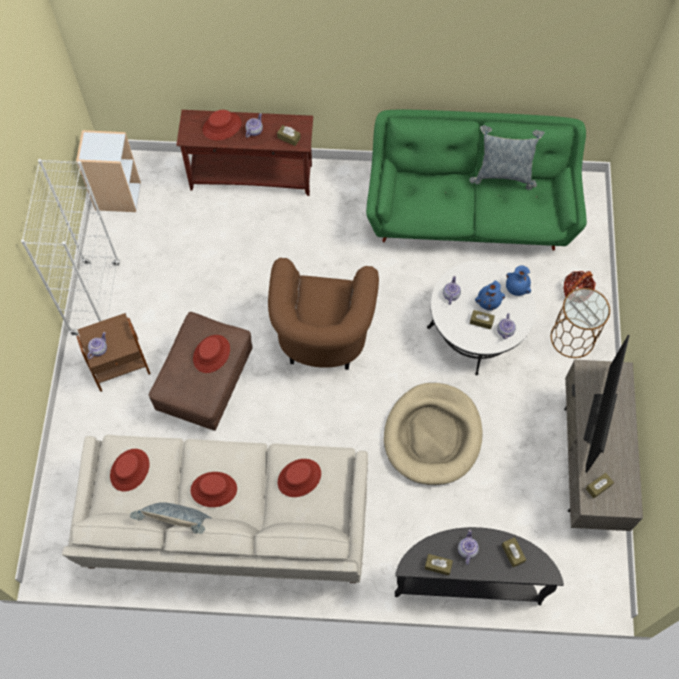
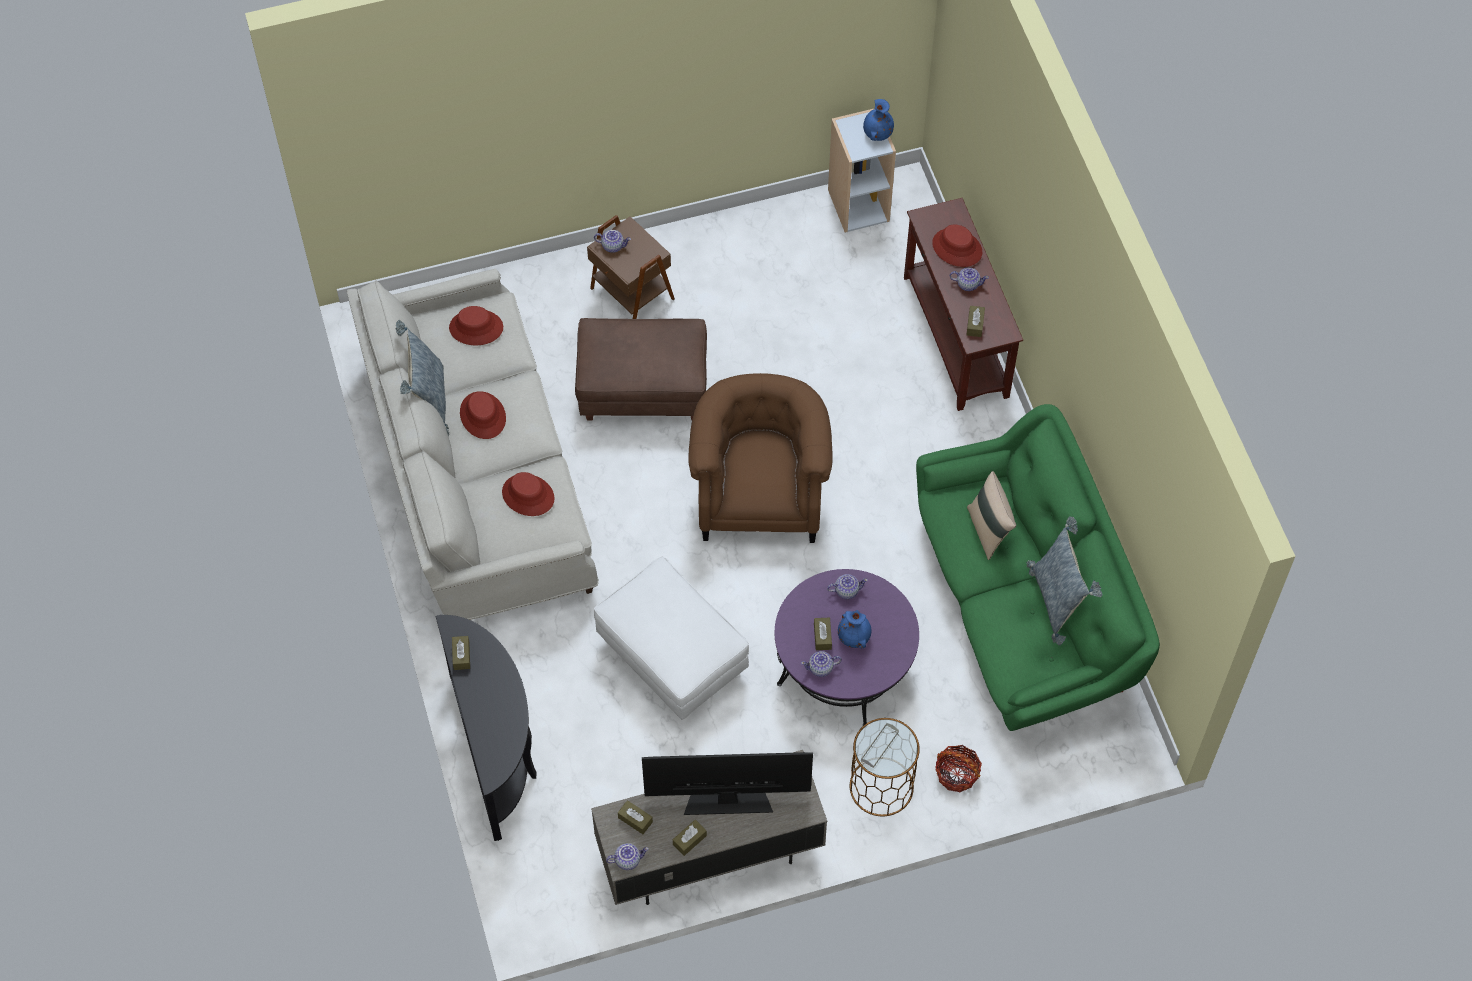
camera: 70 degrees right, 5 degrees down
white bookcase [21,159,120,336] -> none
red hat [193,335,230,373] -> none
brown armchair [268,258,379,370] -> brown armchair turned 105 degrees clockwise [688,373,833,543]
beige dog bed [384,383,483,485] -> white ottoman [594,556,749,720]
white coffee table [427,260,536,376] -> purple coffee table [775,569,919,726]
teapot [458,529,479,565] -> teapot moved to [606,843,649,870]
brown tissue box [502,537,526,567] -> brown tissue box moved to [673,820,707,856]
blue vase [506,265,531,296] -> blue vase moved to [863,99,894,141]
none -> beige pillow [967,471,1016,560]

